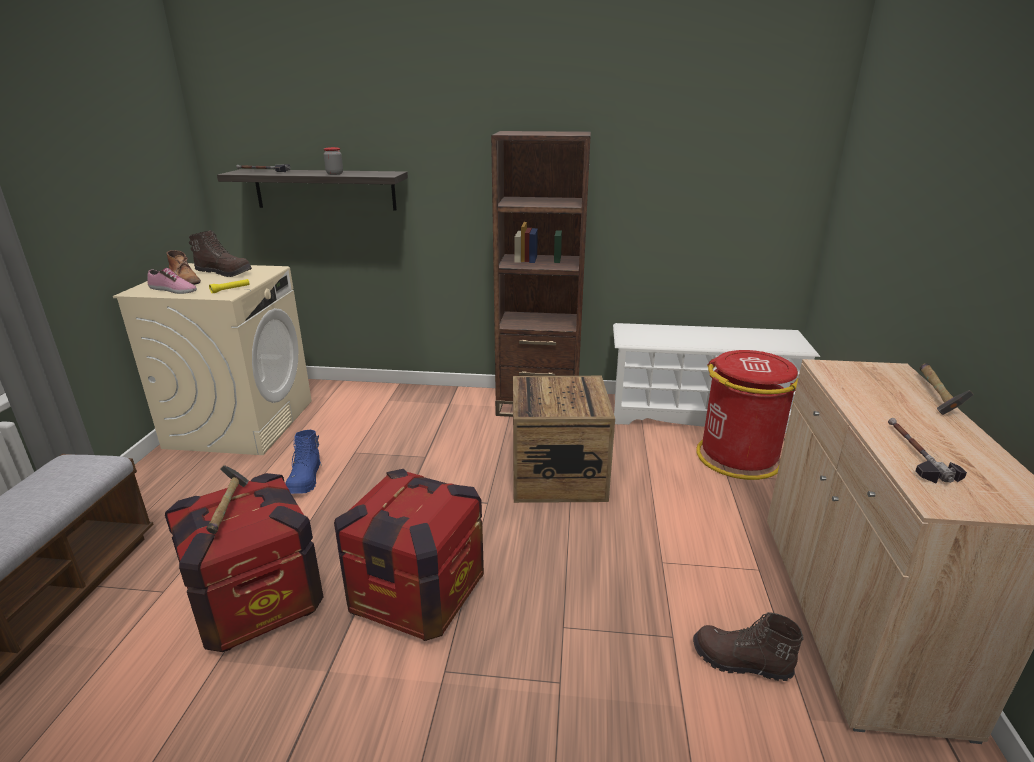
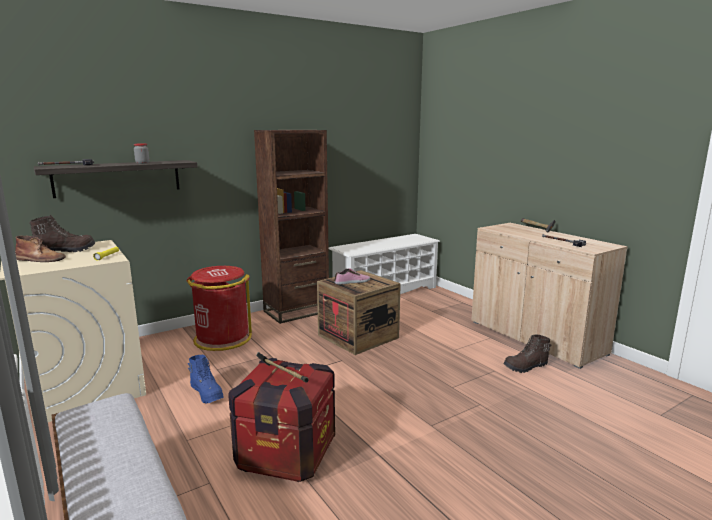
camera: 40 degrees left, 10 degrees down
shoe [147,268,197,294] -> shoe moved to [334,268,370,285]
crate [334,469,484,641] -> none
red trash can [696,350,798,480] -> red trash can moved to [187,266,252,351]

